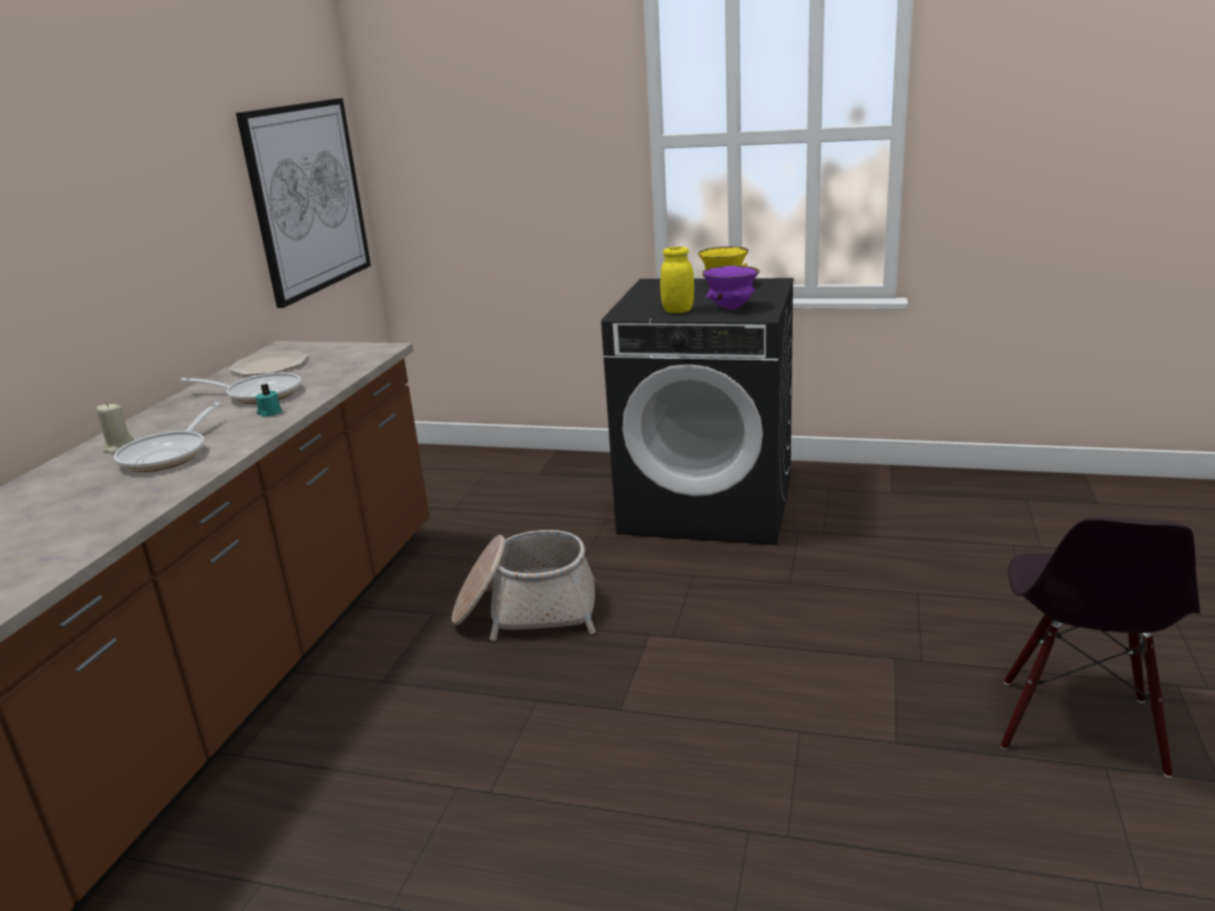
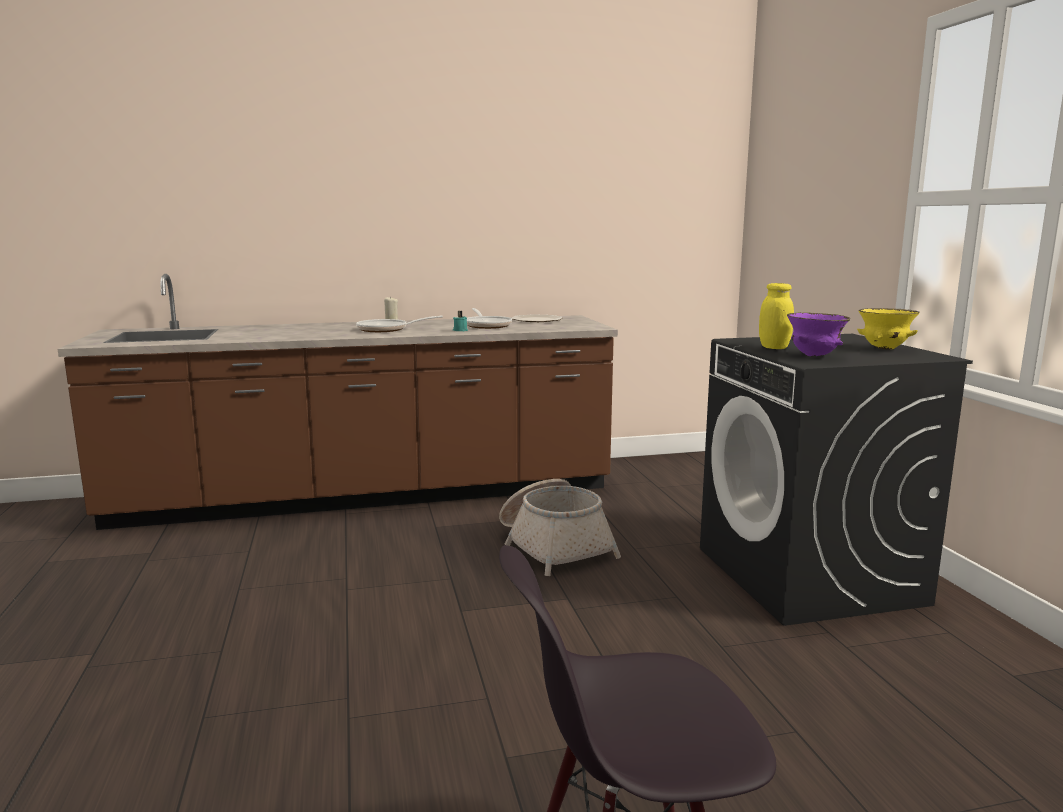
camera: 60 degrees right, 10 degrees down
picture [236,98,371,308] -> none

